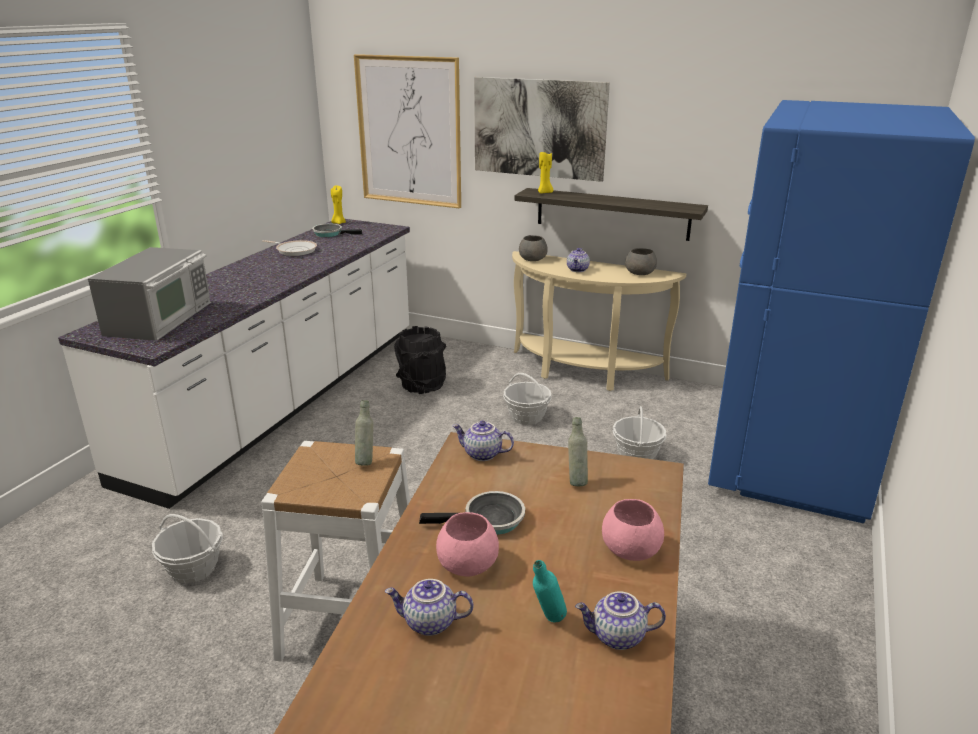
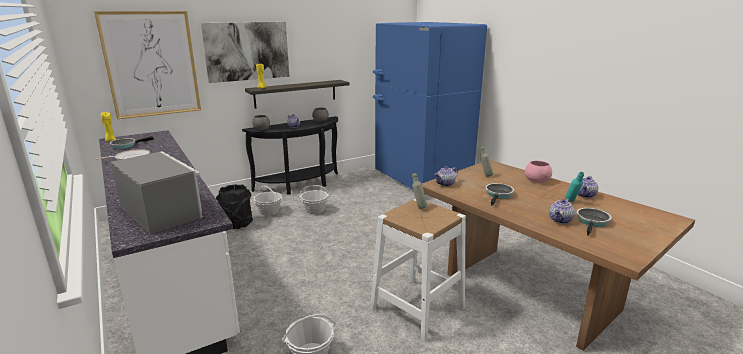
camera: 55 degrees left, 5 degrees down
pink bowl [436,512,499,576] -> none
beige console table [512,251,687,391] -> black console table [242,116,338,195]
basket [613,406,666,459] -> basket moved to [254,186,282,216]
none -> frying pan [576,208,612,236]

